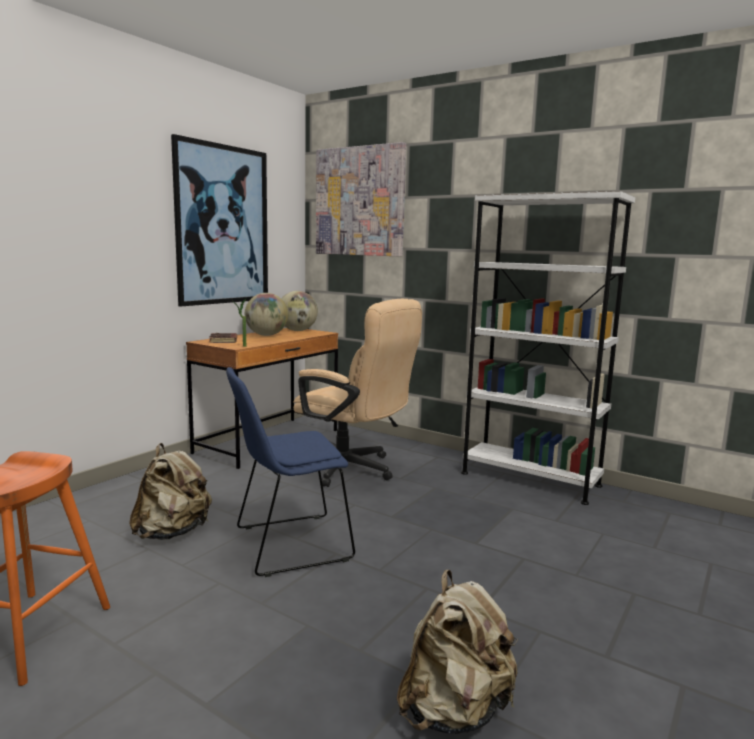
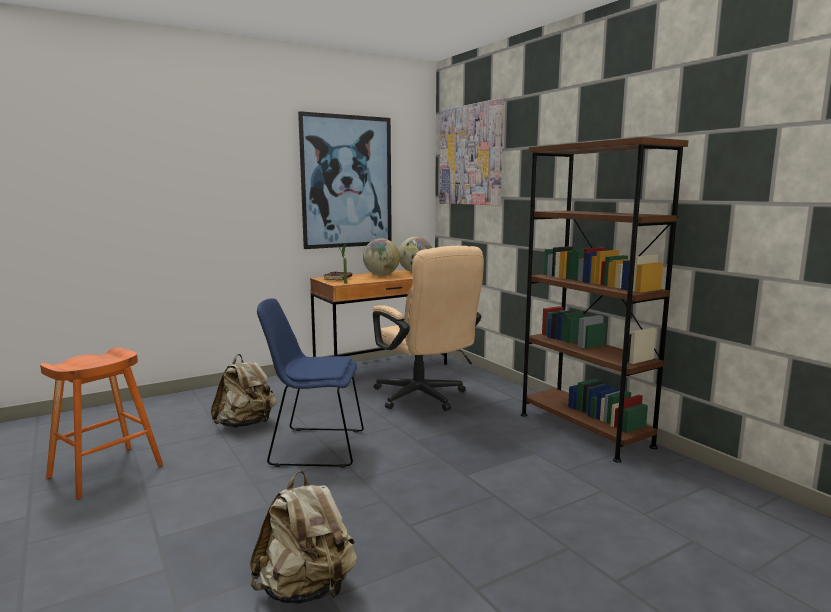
camera: 25 degrees right, 0 degrees up
white bookcase [461,191,635,505] -> brown bookcase [521,137,688,463]

